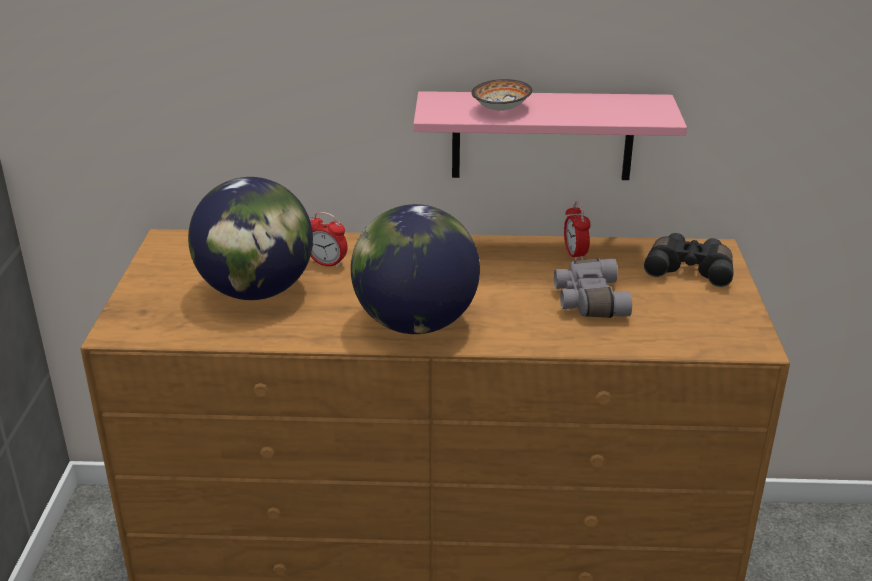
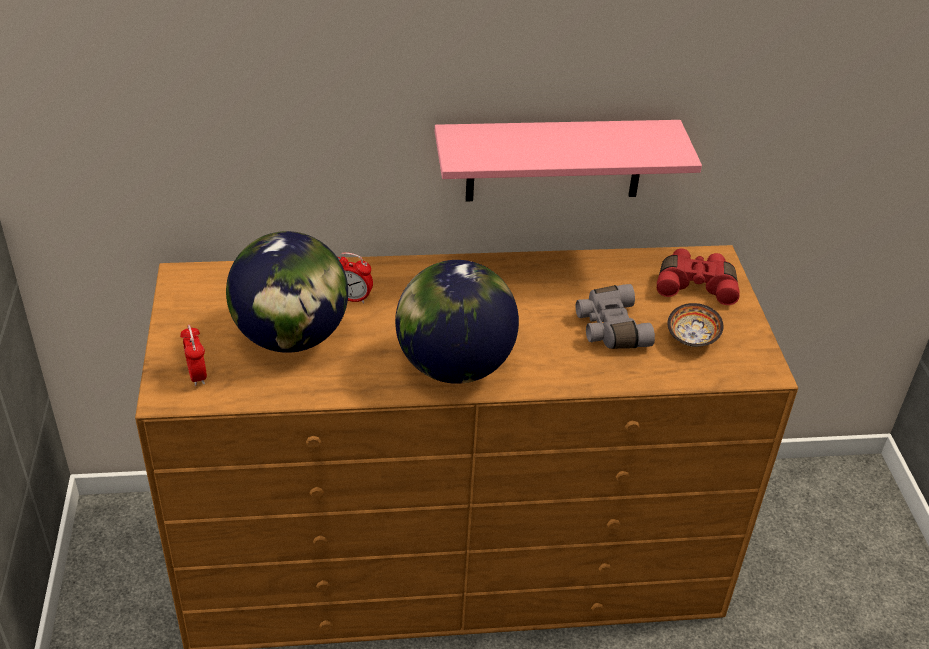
camera: 10 degrees left, 10 degrees up
bowl [472,79,532,111] -> bowl moved to [667,303,724,347]
alarm clock [564,202,591,261] -> alarm clock moved to [180,325,207,386]
black binoculars [644,233,734,287] -> red binoculars [657,249,740,305]

